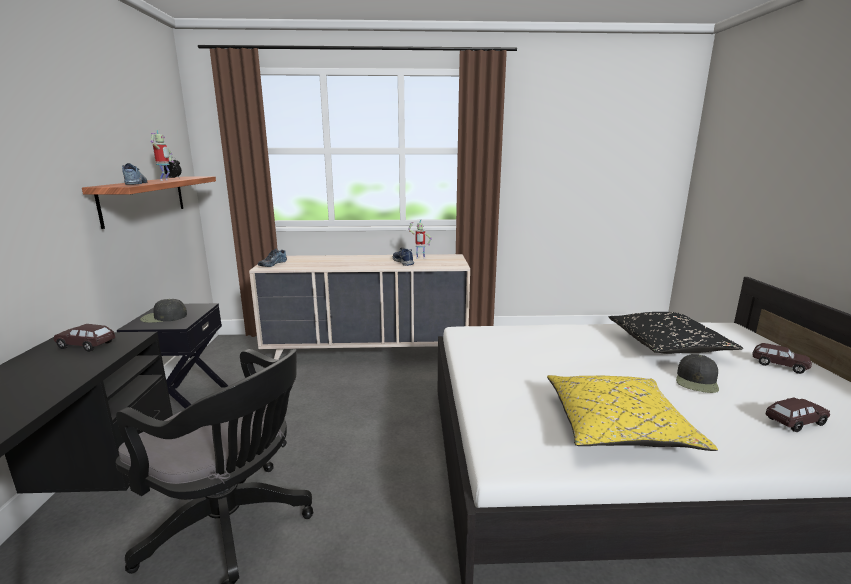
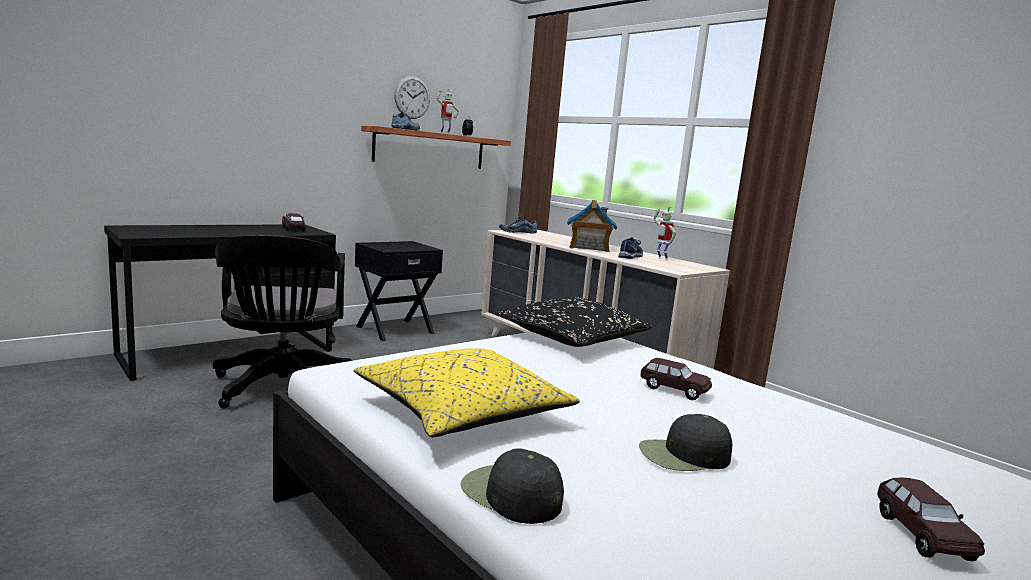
camera: 50 degrees right, 5 degrees down
black cap [140,299,187,323] -> black cap moved to [461,448,564,524]
black pillow [609,312,743,354] -> black pillow moved to [497,297,652,347]
brown toy car [765,398,830,432] -> brown toy car moved to [640,358,712,400]
none -> wall clock [394,76,430,119]
none -> toy house [567,200,618,252]

